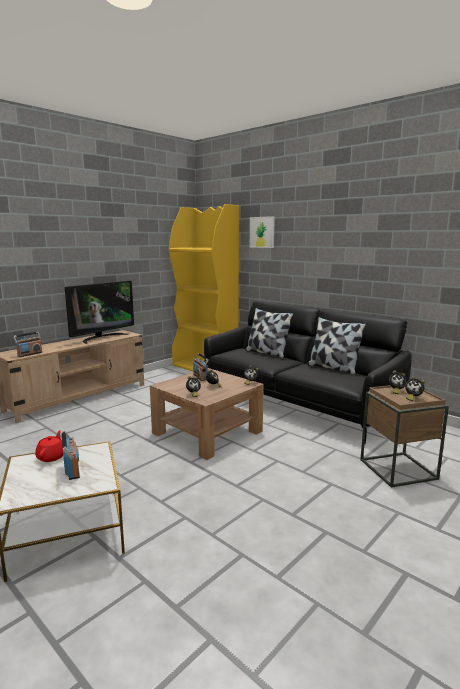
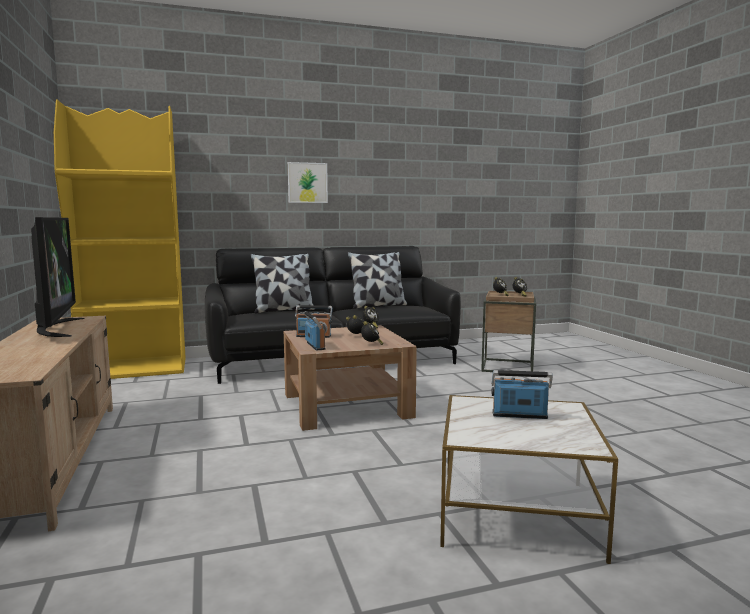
camera: 60 degrees left, 5 degrees down
radio [13,332,42,357] -> radio moved to [304,311,326,350]
red teapot [35,430,63,462] -> none
picture [250,216,275,248] -> picture moved to [288,162,328,203]

